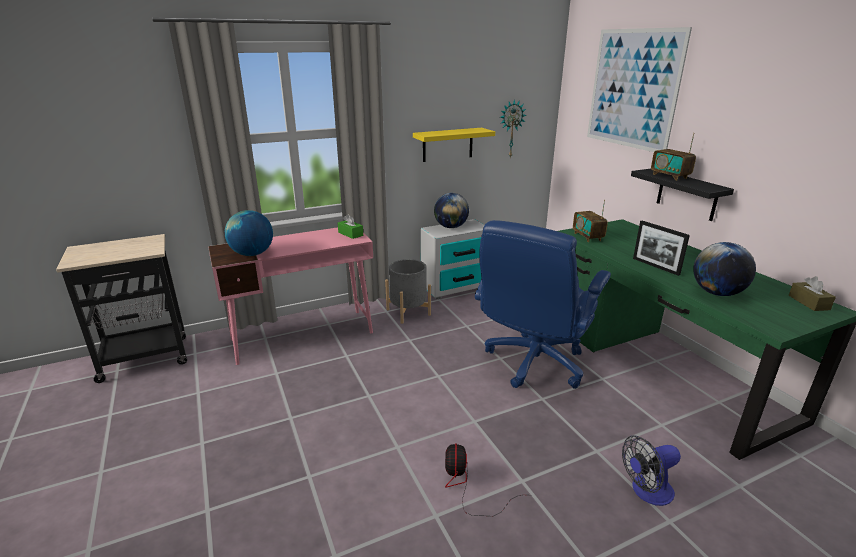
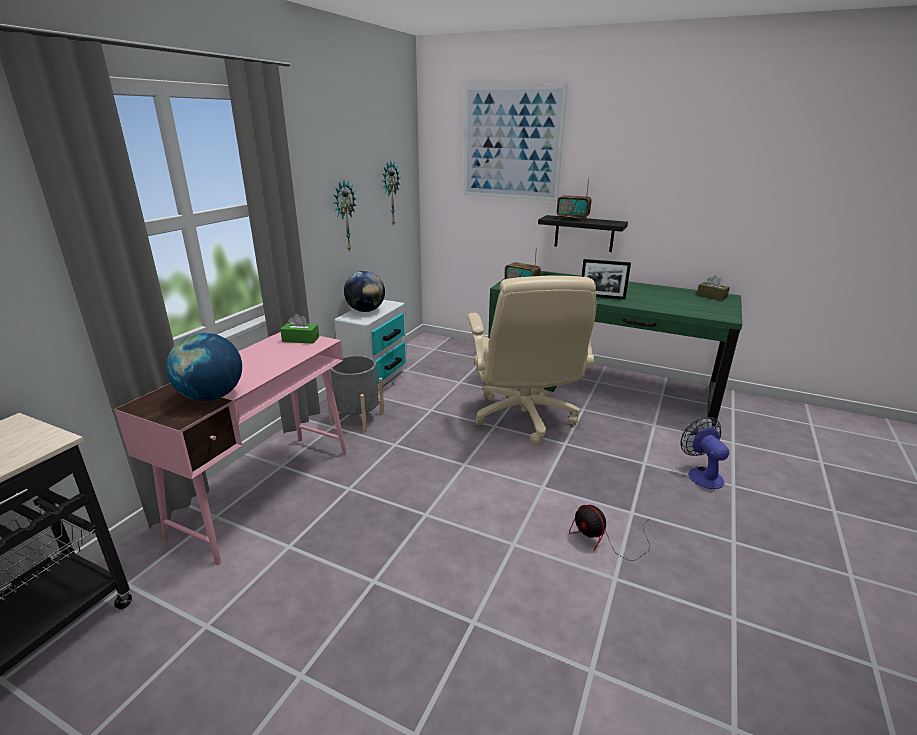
camera: 40 degrees left, 0 degrees up
yellow shelf [413,128,495,162] -> wall clock [334,180,357,252]
blue office chair [475,220,611,389] -> beige office chair [468,276,596,445]
fan [622,435,681,506] -> fan turned 135 degrees clockwise [681,417,729,489]
globe [693,242,756,296] -> none

